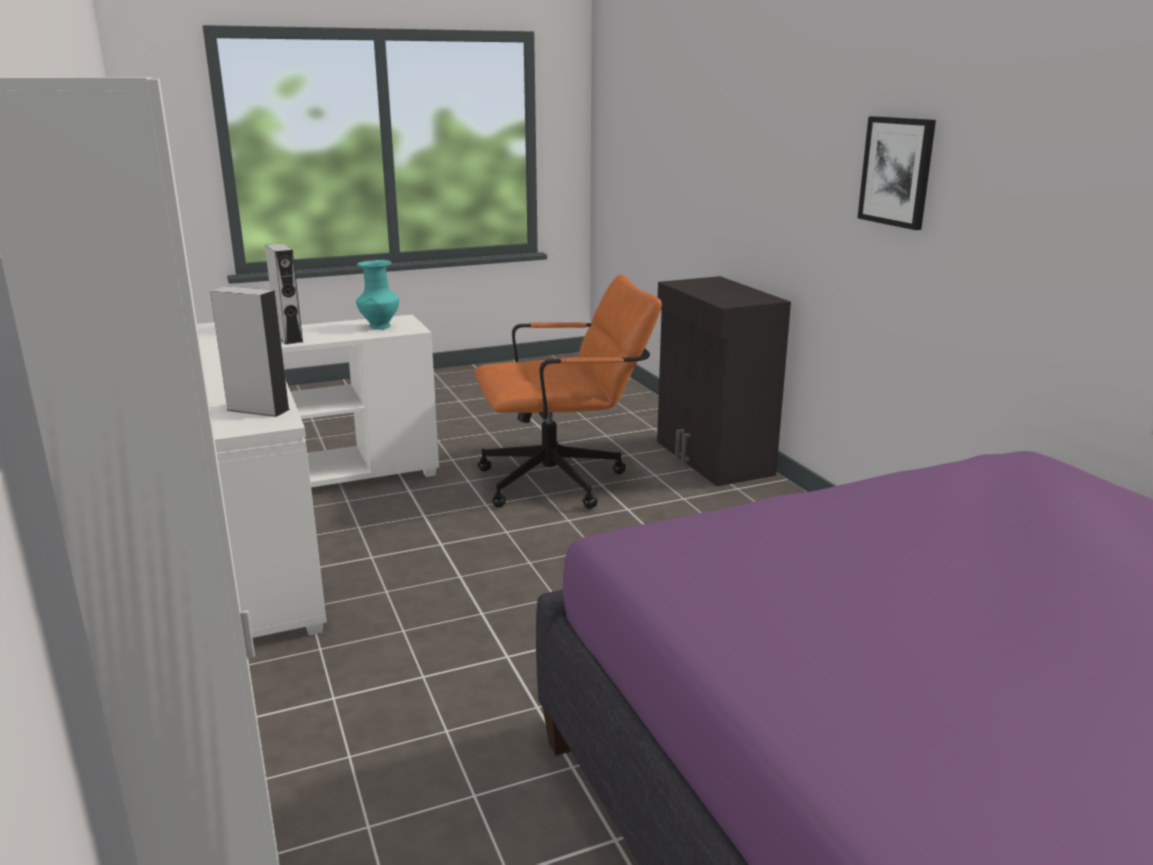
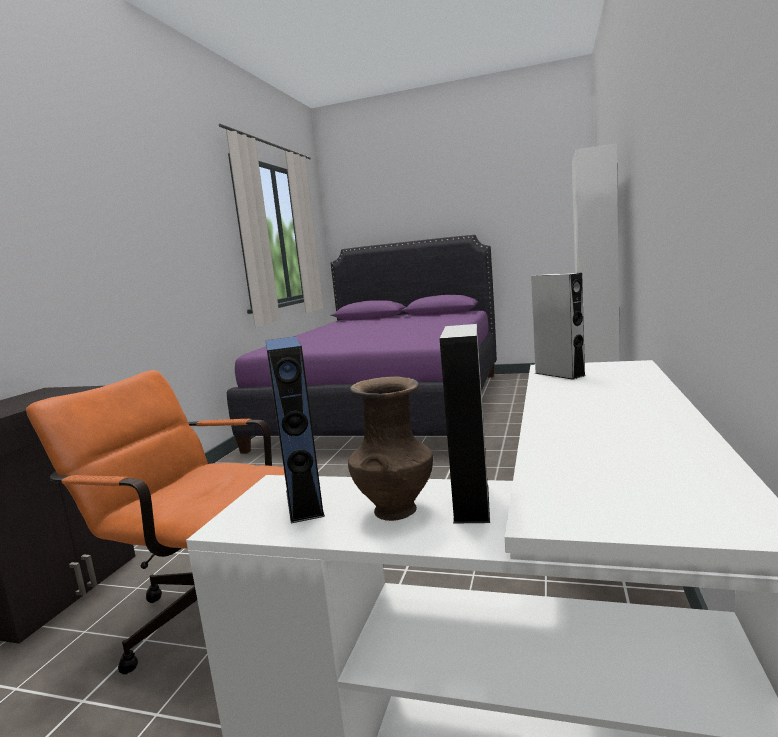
camera: 140 degrees left, 10 degrees down
turquoise vase [356,260,399,329] -> blue speaker [265,336,325,523]
picture [857,116,936,230] -> none
none -> brown vase [348,376,433,521]

